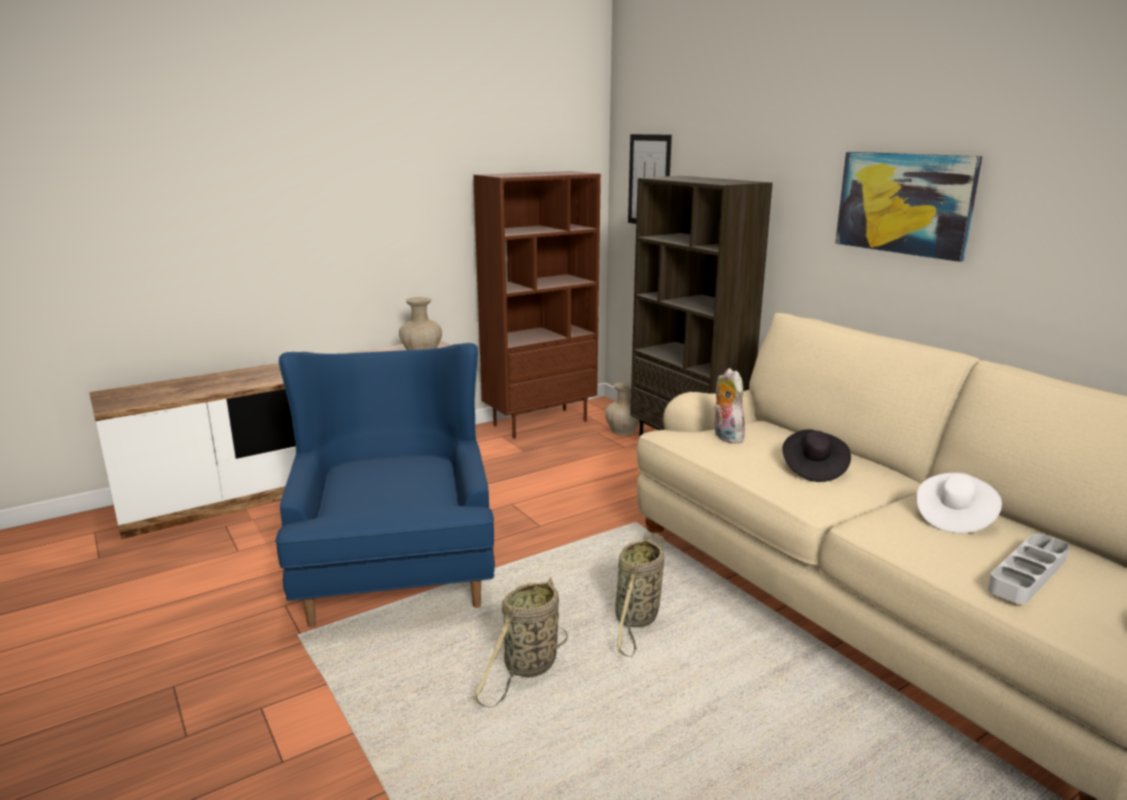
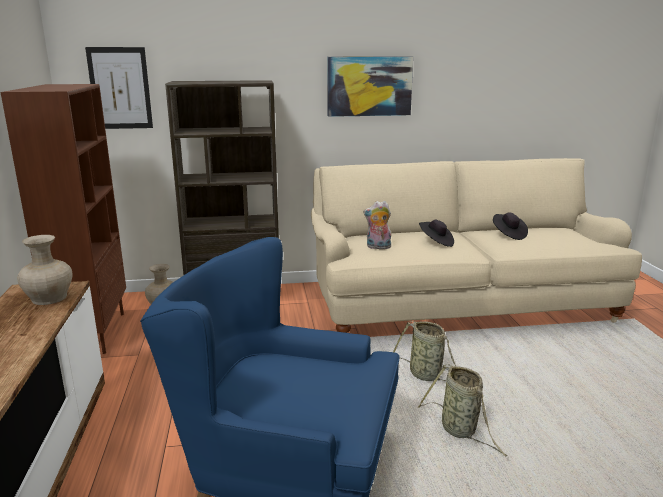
camera: 65 degrees left, 0 degrees up
white hat [916,473,1002,533] -> black hat [493,212,528,240]
grey tray [988,533,1070,604] -> none

